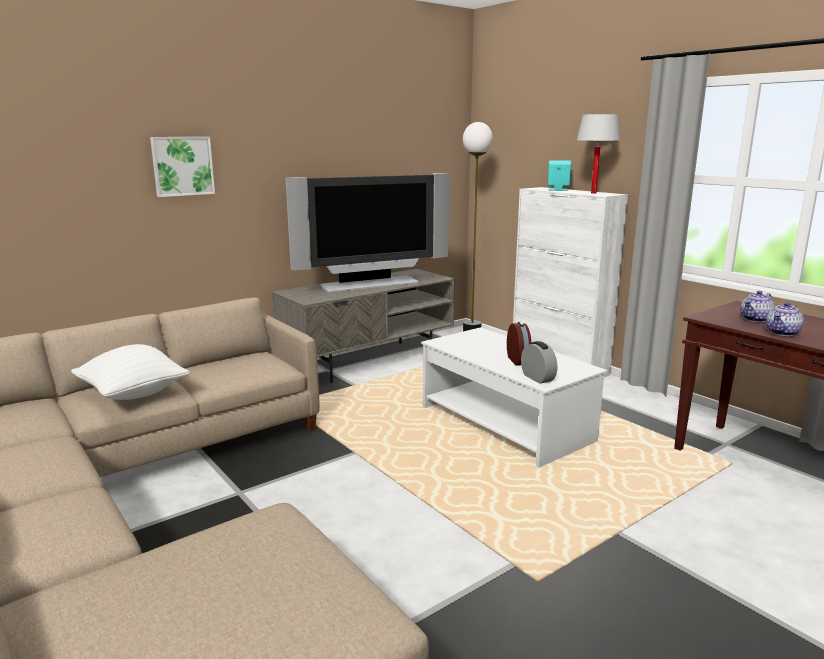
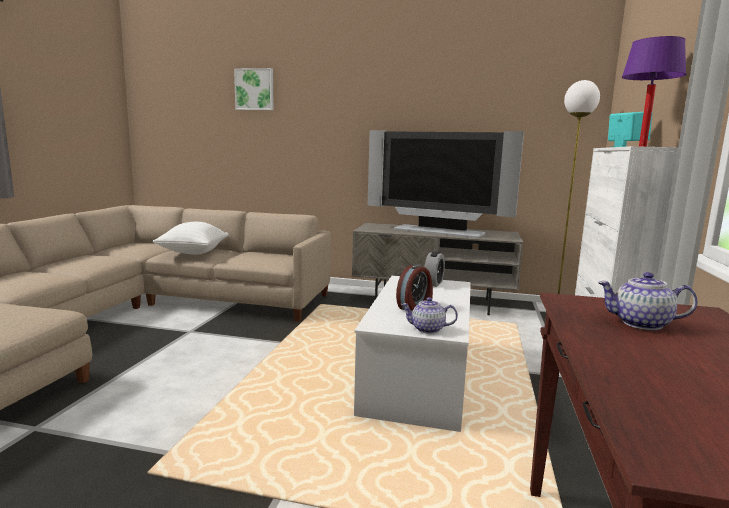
camera: 50 degrees right, 5 degrees down
picture [150,137,215,197] -> picture moved to [234,68,274,110]
alarm clock [521,341,557,384] -> alarm clock moved to [424,251,445,287]
white table lamp [577,114,620,194] -> purple table lamp [622,36,686,147]
teapot [766,302,804,336] -> teapot moved to [401,297,458,334]

